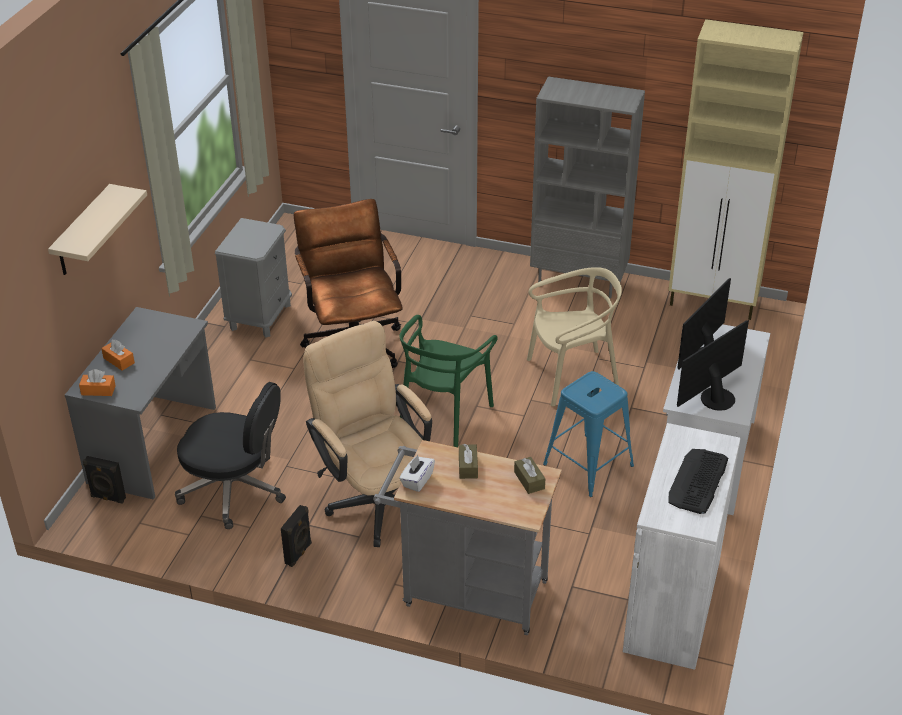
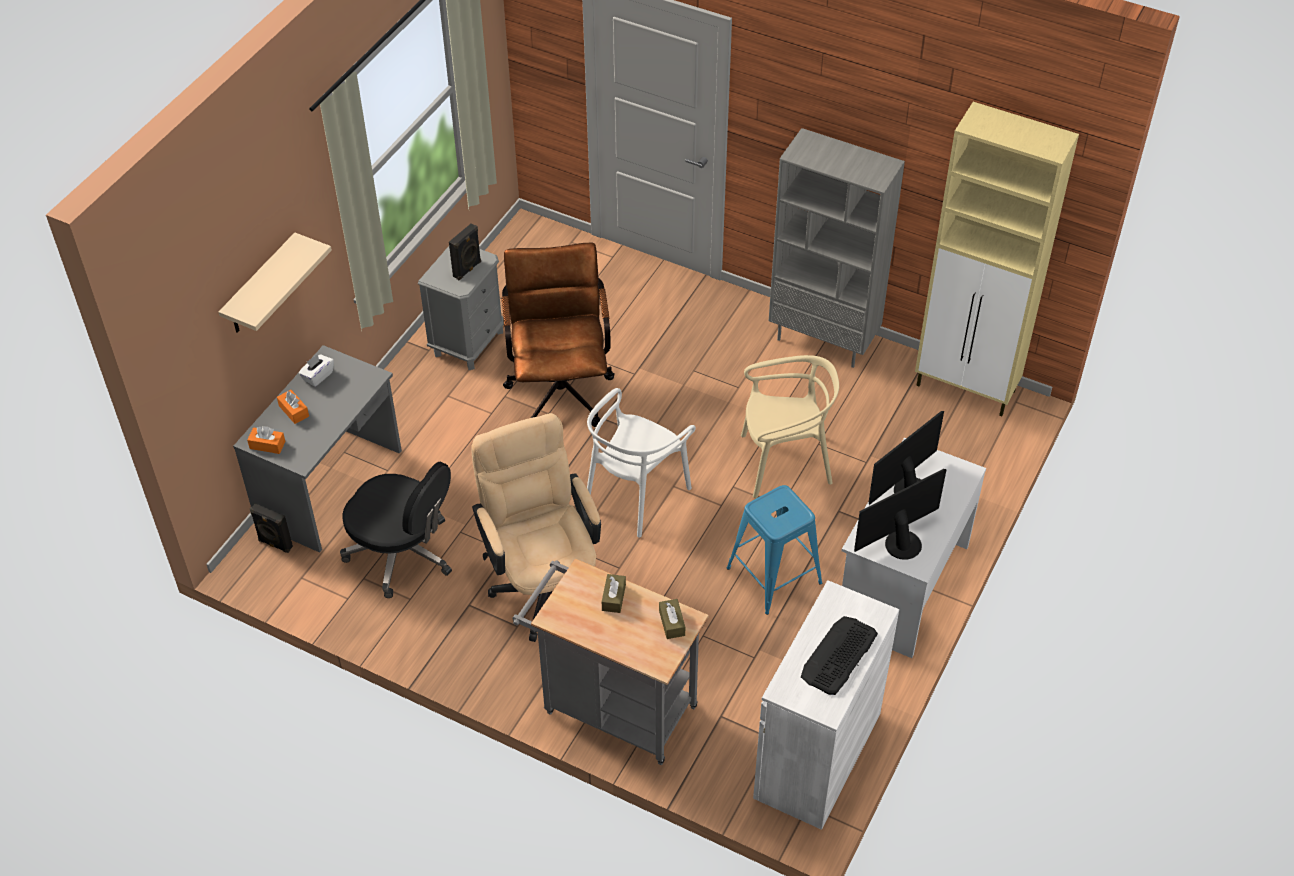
camera: 10 degrees right, 10 degrees up
black speaker [281,505,312,567] -> black speaker moved to [449,224,481,280]
green chair [399,315,498,447] -> white chair [587,388,696,538]
white tissue box [399,455,435,492] -> white tissue box moved to [298,354,334,387]

